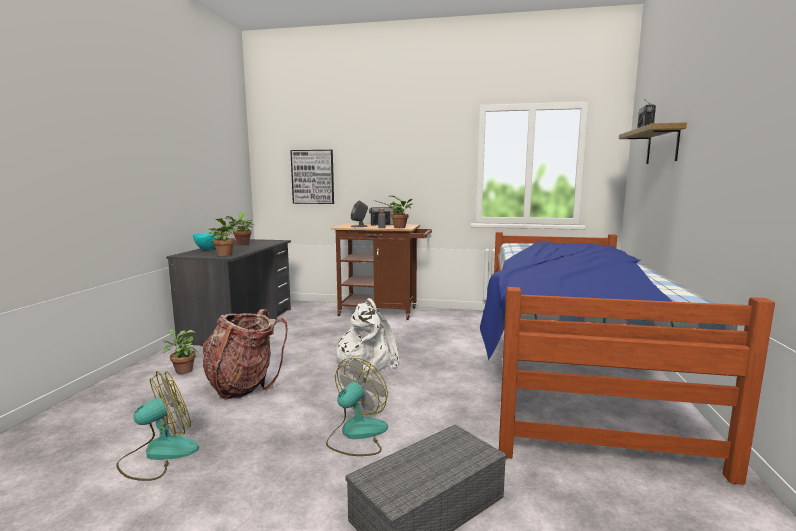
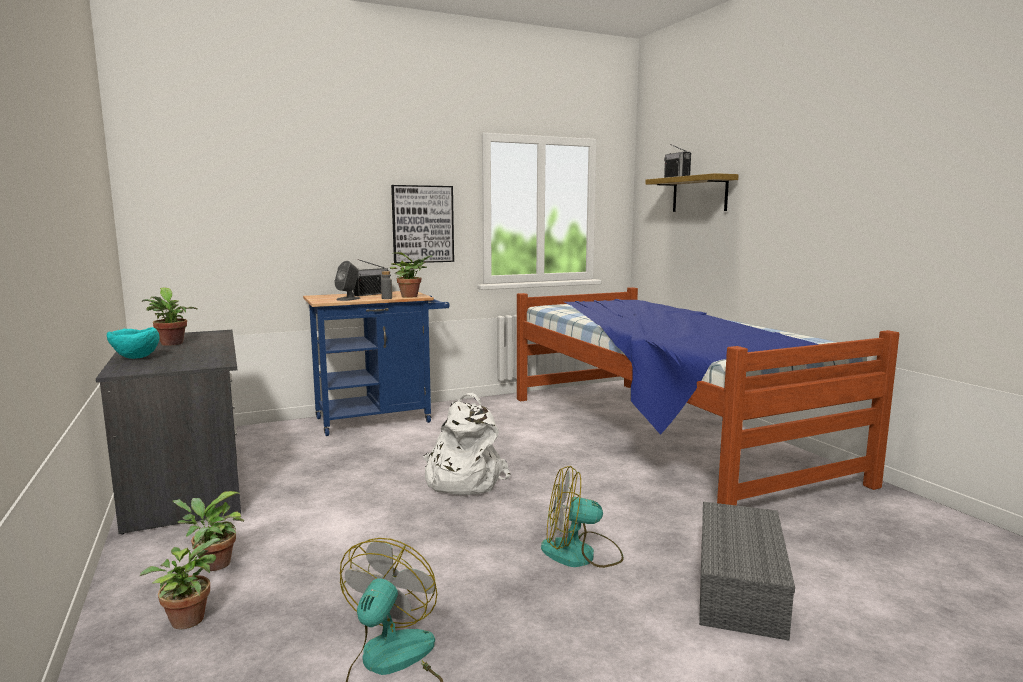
camera: 35 degrees left, 0 degrees up
backpack [203,309,288,400] -> none
potted plant [208,218,242,256] -> potted plant moved to [140,527,220,630]
picture [290,150,334,204] -> picture moved to [391,185,454,263]
fan [326,358,388,456] -> fan turned 90 degrees counterclockwise [541,466,624,568]
brown cart [331,223,432,320] -> blue cart [303,291,450,436]

